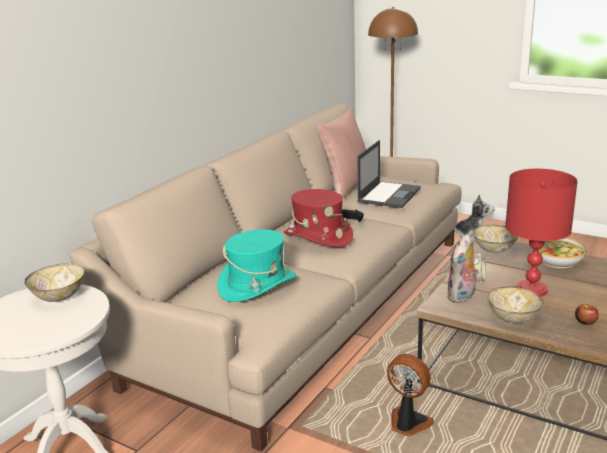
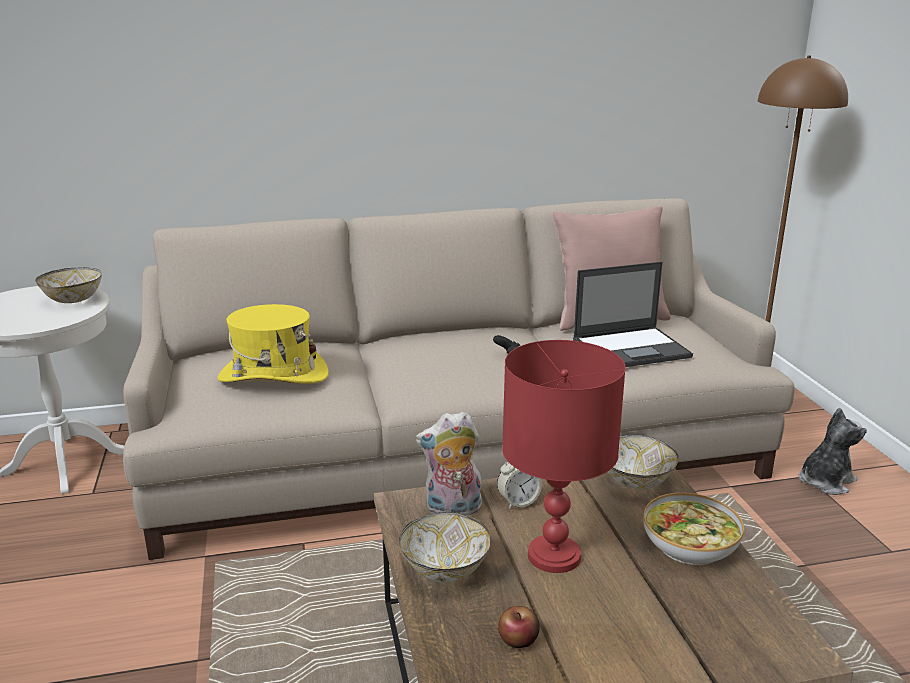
camera: 45 degrees right, 0 degrees up
turquoise hat [217,229,297,302] -> yellow hat [218,304,329,384]
red hat [284,189,353,247] -> none
fan [387,354,434,437] -> none
plush toy [455,194,495,241] -> plush toy turned 90 degrees counterclockwise [799,408,867,495]

